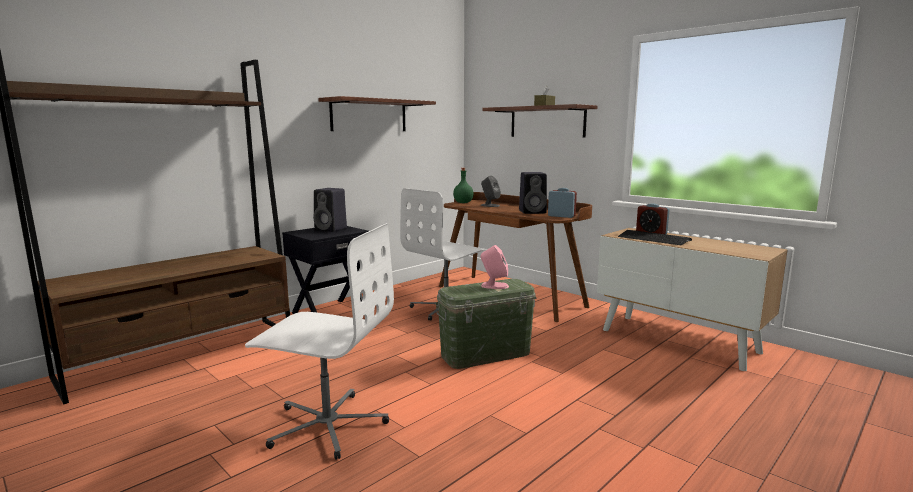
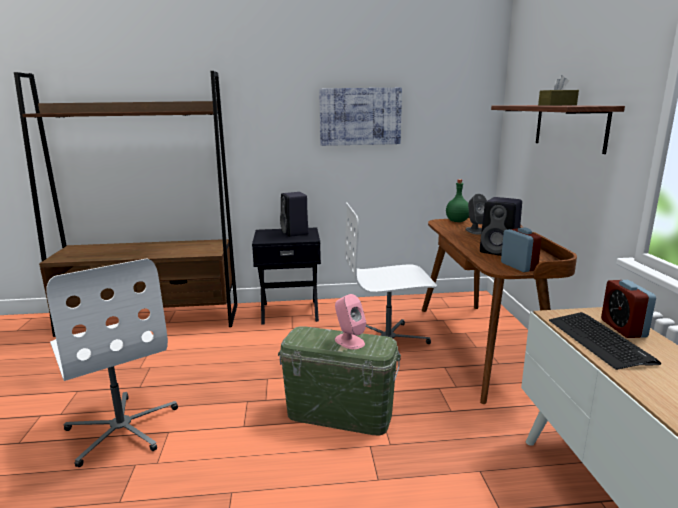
camera: 40 degrees right, 5 degrees up
shelf [318,96,436,131] -> picture [319,88,402,146]

